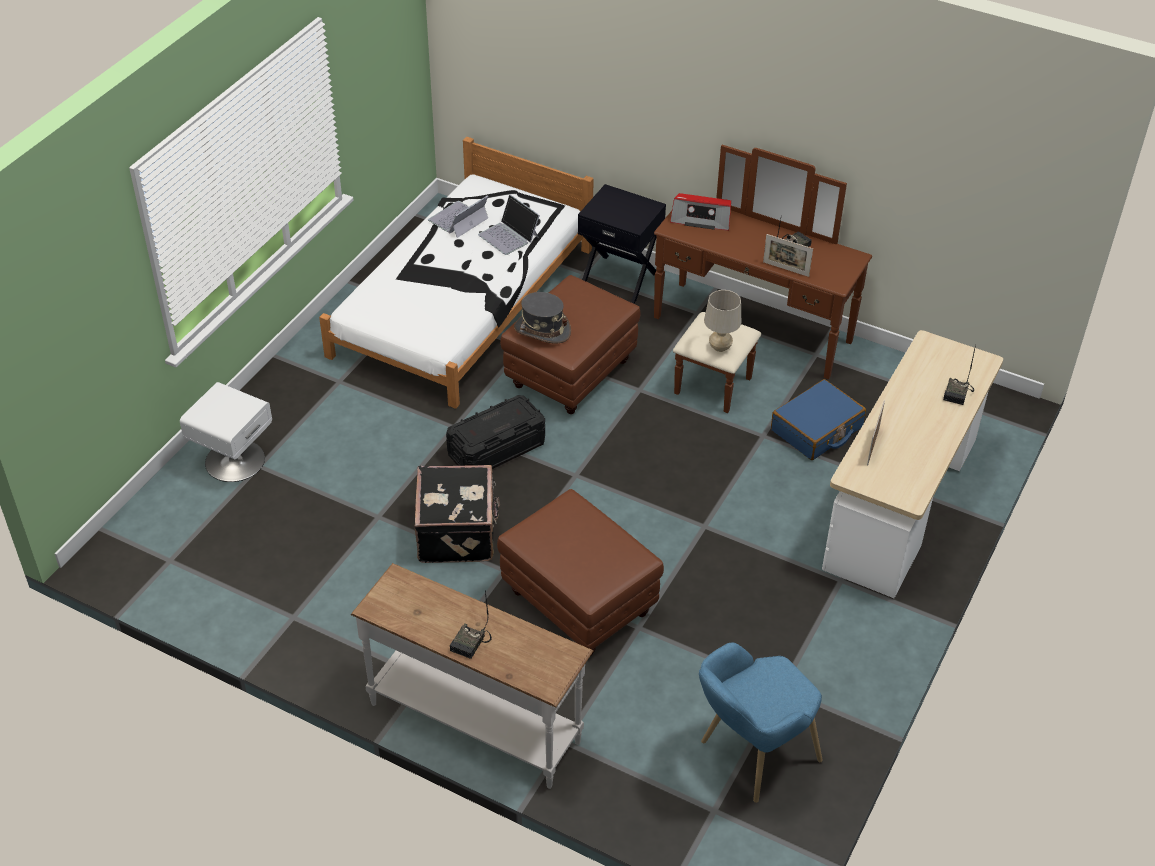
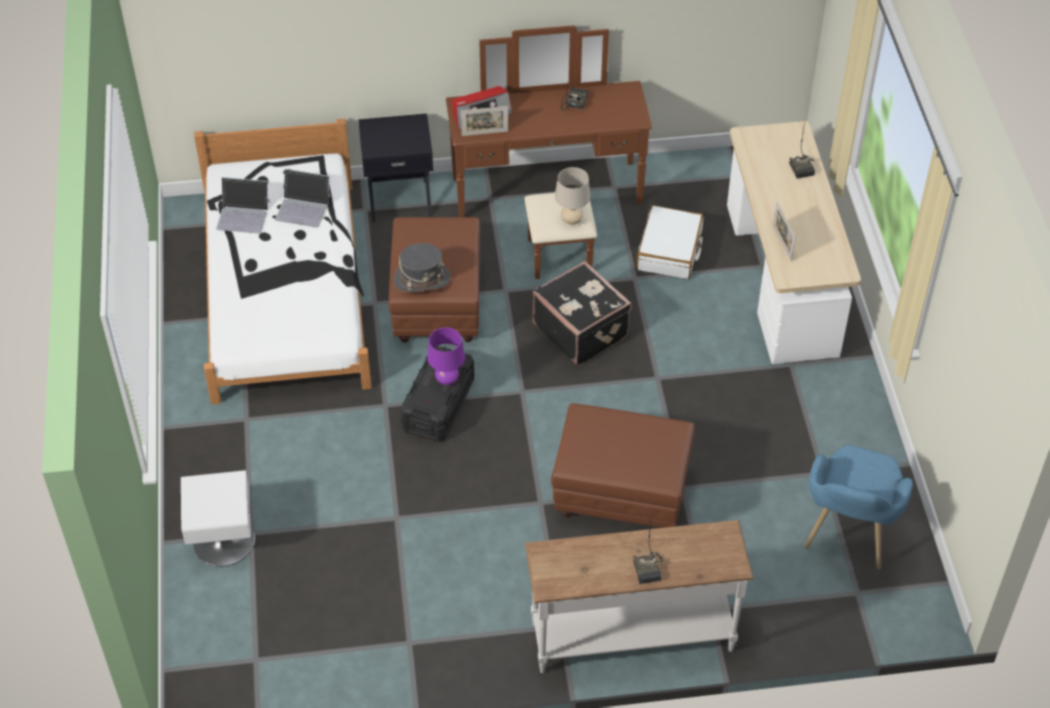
camera: 35 degrees left, 5 degrees up
black suitcase [414,465,500,563] -> black suitcase moved to [533,261,632,366]
laptop [428,195,488,238] -> laptop turned 90 degrees counterclockwise [216,177,270,234]
picture frame [763,234,813,277] -> picture frame moved to [461,106,508,136]
blue suitcase [771,379,866,460] -> white suitcase [637,205,703,279]
none -> purple table lamp [427,327,465,385]

